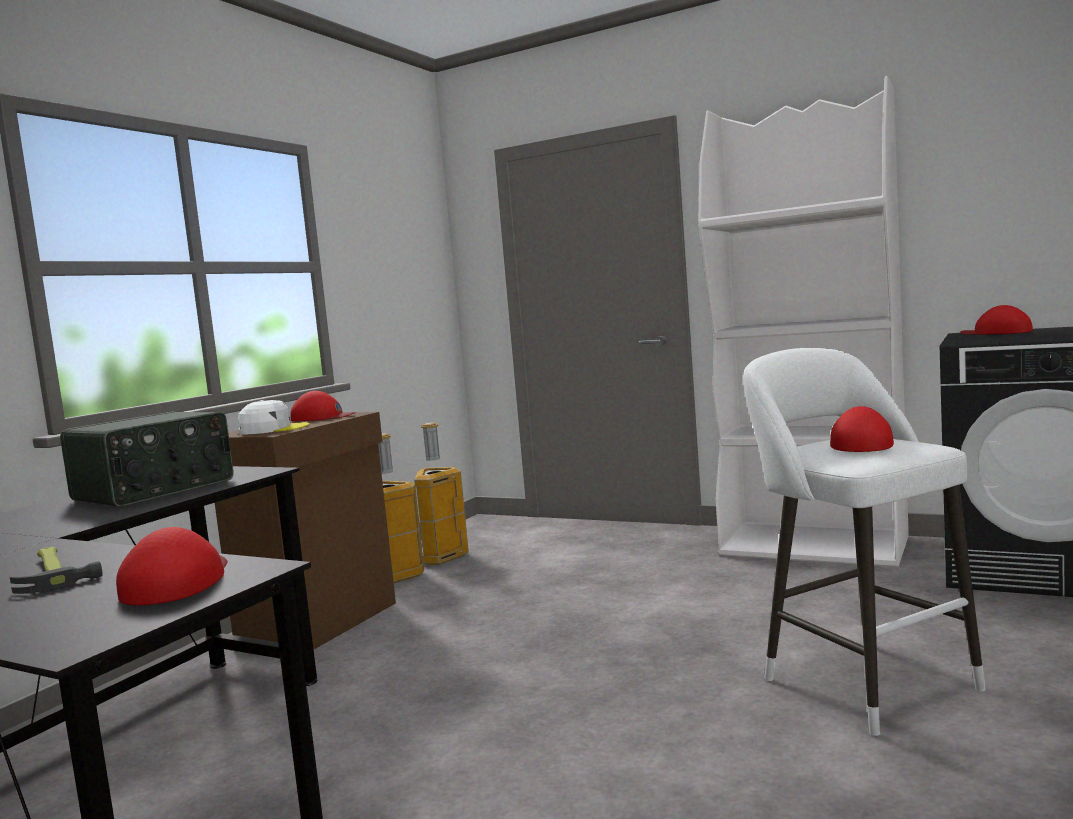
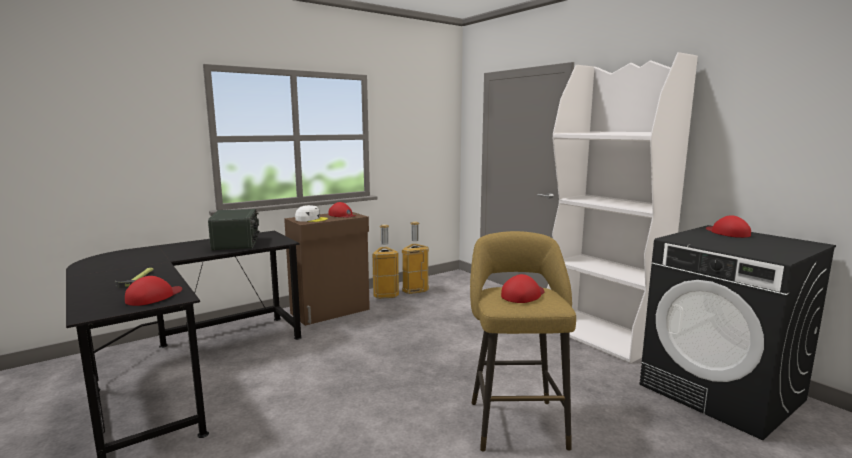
camera: 25 degrees right, 5 degrees up
radio [60,411,234,507] -> radio turned 75 degrees counterclockwise [208,209,260,251]
white stool [743,348,986,736] -> yellow stool [470,231,576,452]

